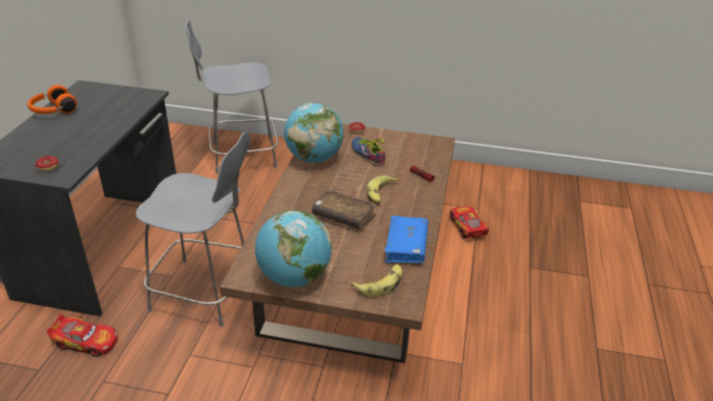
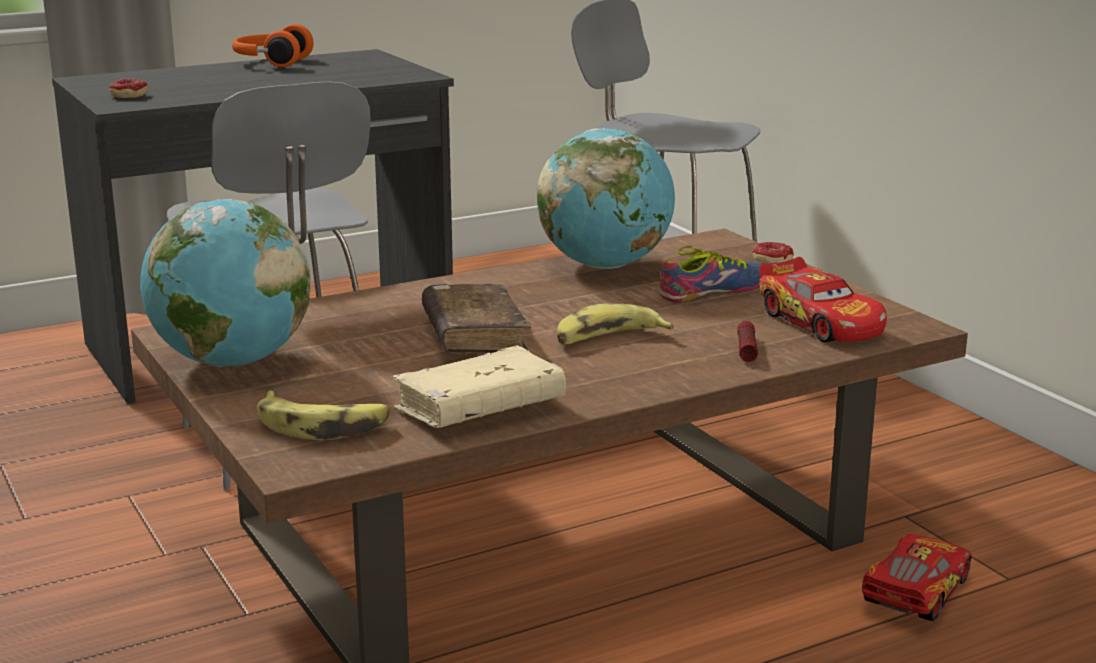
camera: 50 degrees right, 15 degrees down
toy car [47,315,118,357] -> toy car moved to [759,257,887,343]
shoe [351,137,386,166] -> shoe turned 45 degrees clockwise [660,246,762,302]
blue book [385,216,429,263] -> beige book [391,345,566,428]

